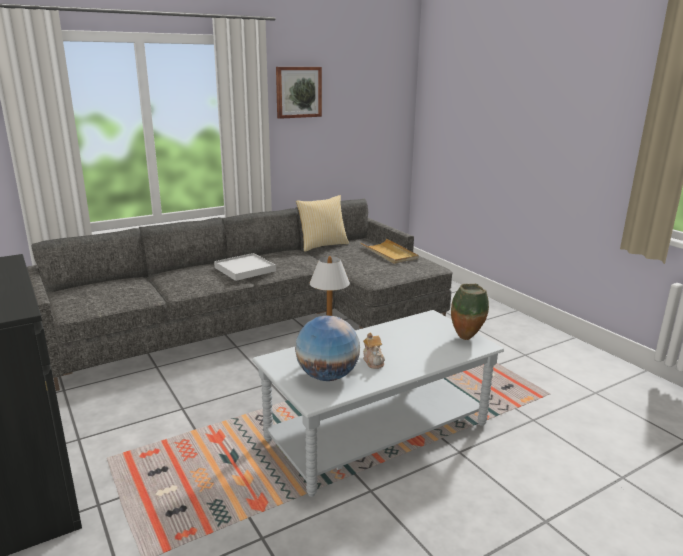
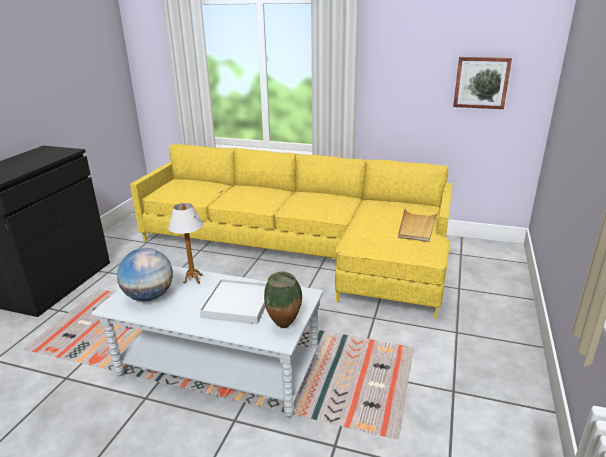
camera: 50 degrees right, 5 degrees up
grey sofa [27,198,453,391] -> yellow sofa [130,144,453,318]
white tray [214,253,276,281] -> white tray moved to [200,279,267,324]
picture [276,67,322,119] -> picture moved to [453,57,512,109]
pillow [296,195,349,252] -> none
teapot [363,332,385,369] -> none

